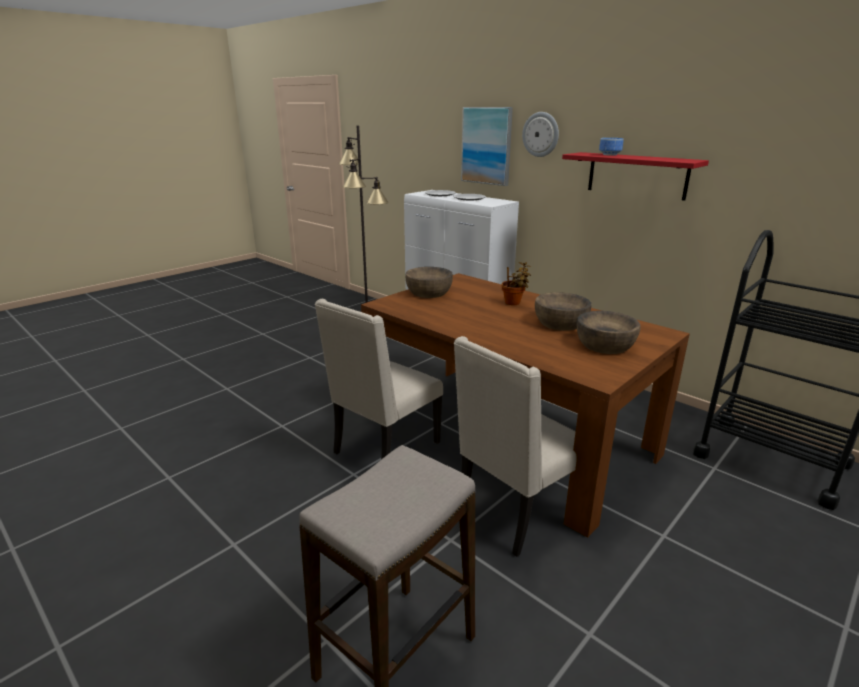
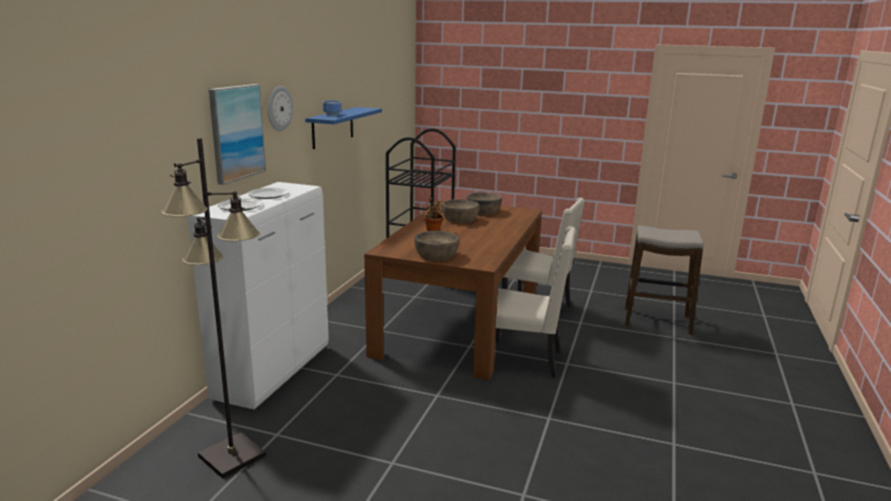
camera: 115 degrees left, 5 degrees down
red shelf [562,152,709,201] -> blue shelf [305,107,382,149]

